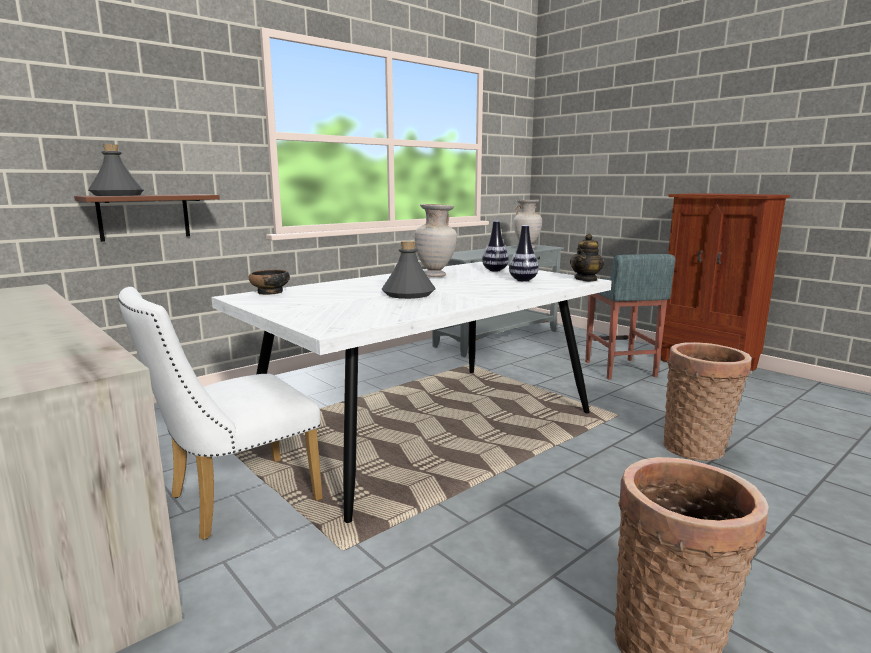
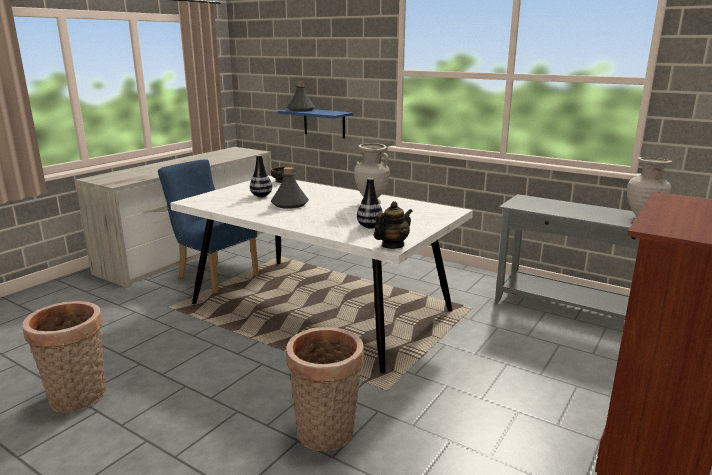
camera: 75 degrees right, 5 degrees up
brown shelf [74,194,220,242] -> blue shelf [277,109,353,139]
white chair [118,287,323,540] -> blue chair [158,159,259,294]
vase [482,221,509,272] -> vase moved to [250,155,272,197]
teapot [570,234,604,282] -> teapot turned 120 degrees clockwise [374,201,412,249]
grey stool [585,254,675,380] -> none

